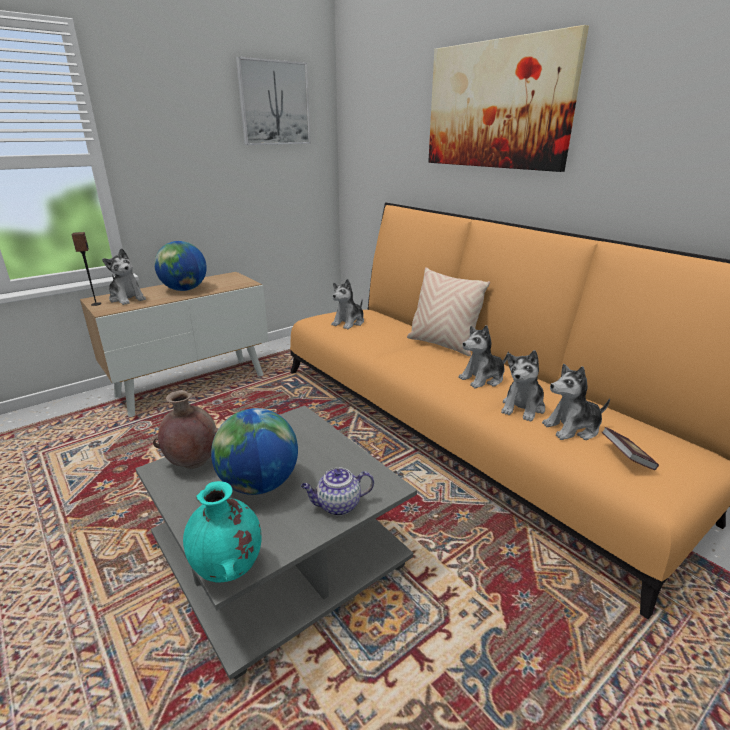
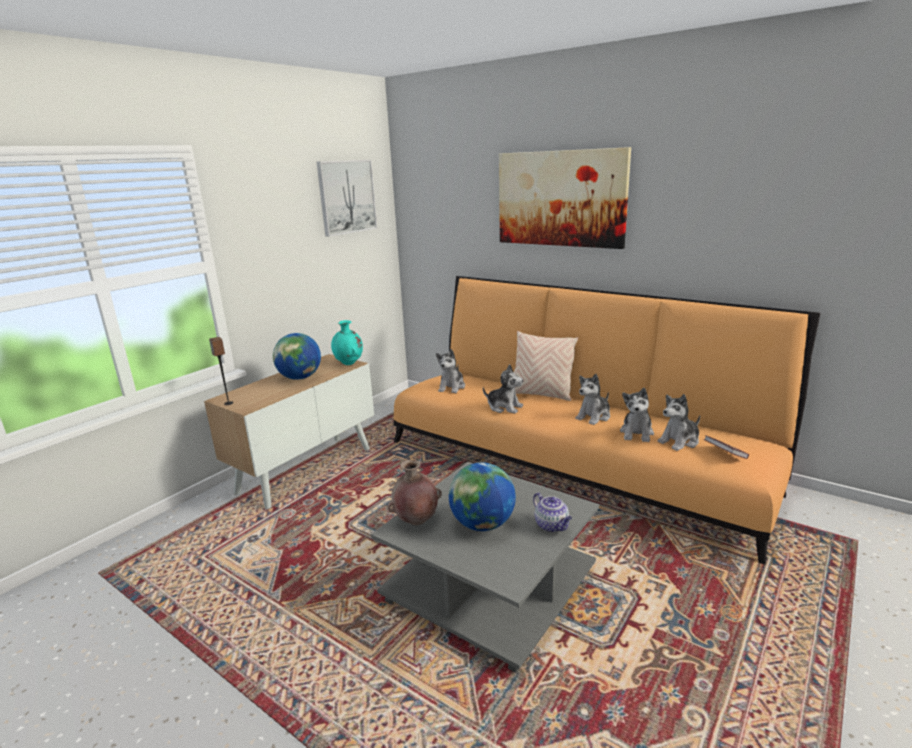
camera: 15 degrees left, 5 degrees down
plush toy [102,248,146,305] -> plush toy moved to [483,364,523,414]
turquoise vase [183,481,262,583] -> turquoise vase moved to [331,320,363,365]
teapot [301,467,374,516] -> teapot turned 90 degrees counterclockwise [533,493,572,532]

